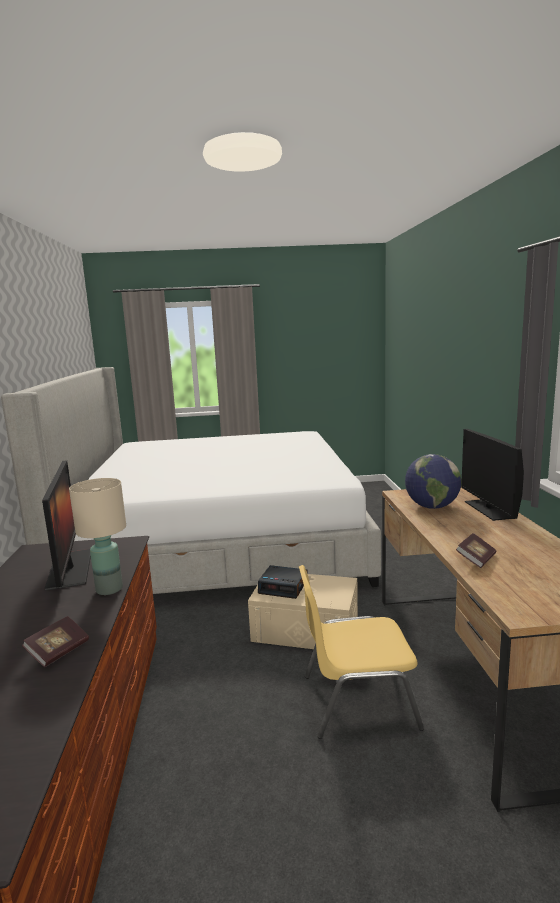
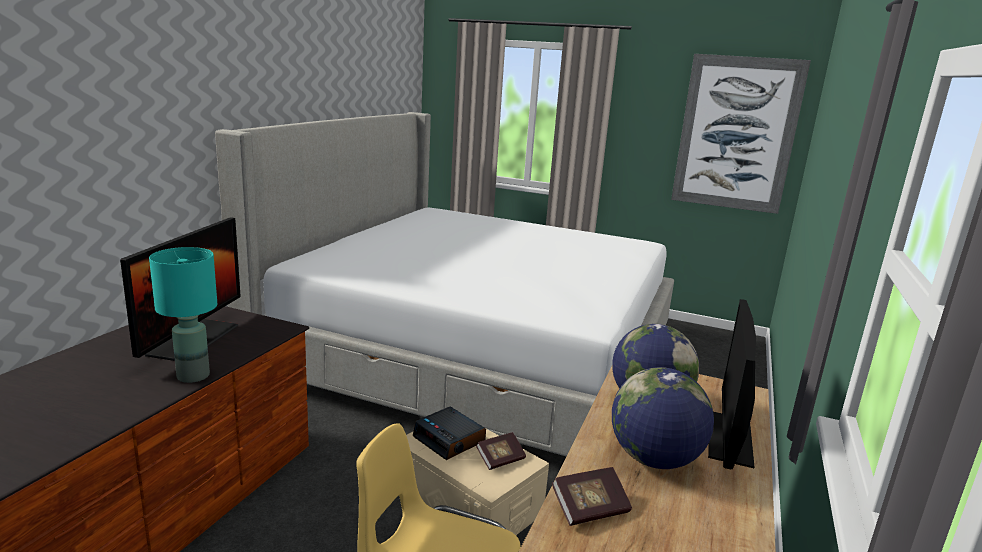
camera: 25 degrees right, 5 degrees up
book [22,616,89,667] -> book moved to [476,432,526,470]
beige table lamp [69,478,126,595] -> turquoise table lamp [149,247,217,383]
none -> globe [612,367,714,469]
none -> picture [671,54,811,214]

